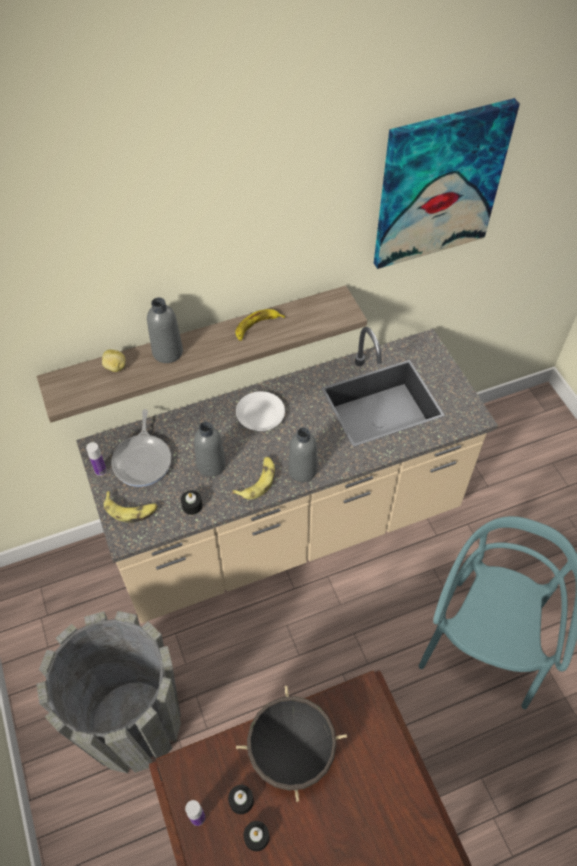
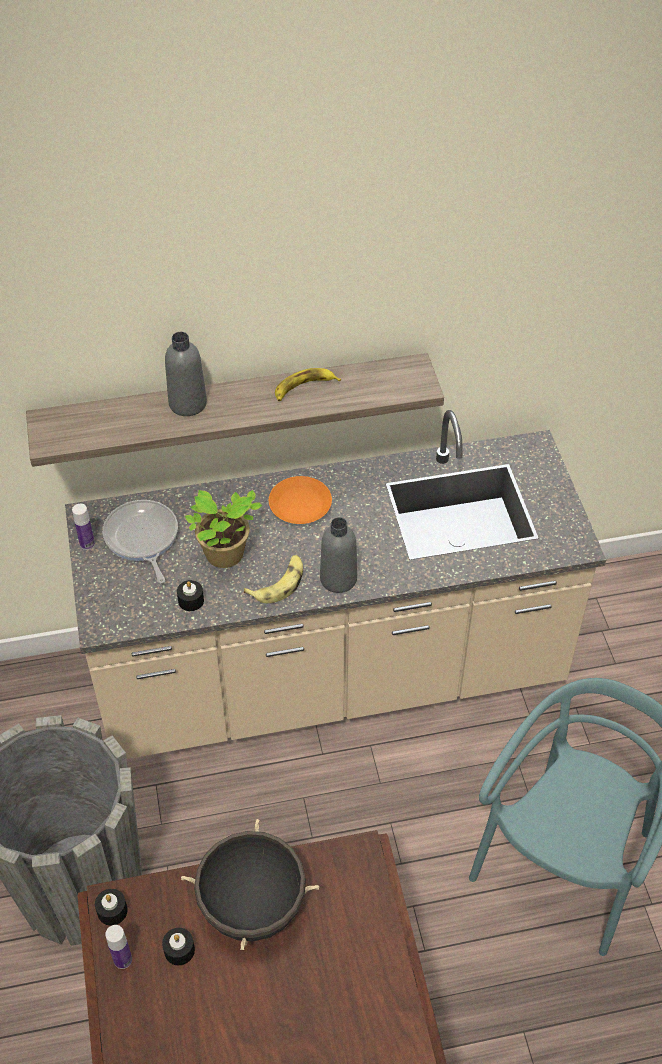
camera: 10 degrees right, 5 degrees down
potato [102,350,125,372] -> none
banana [104,491,157,523] -> none
frying pan [111,409,171,487] -> frying pan turned 150 degrees clockwise [103,500,178,583]
grey bottle [194,422,226,477] -> potted plant [185,490,262,568]
white plate [236,391,285,431] -> orange plate [269,476,332,524]
black candle [244,821,269,851] -> black candle moved to [95,889,128,926]
picture [374,98,520,269] -> none

